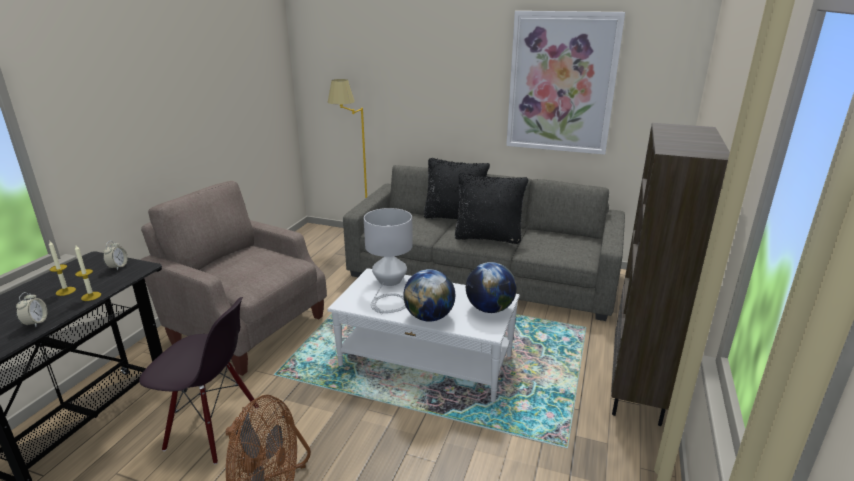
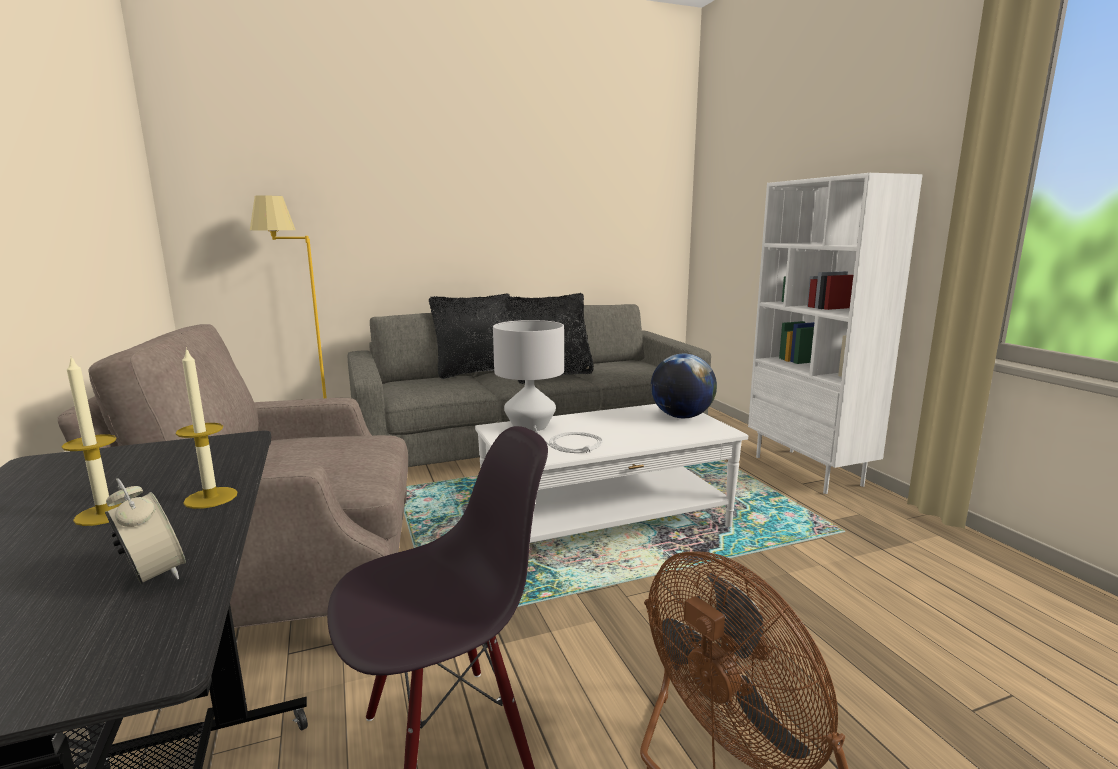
camera: 40 degrees left, 10 degrees down
alarm clock [103,241,128,270] -> none
globe [403,269,455,322] -> none
picture [506,11,625,155] -> none
brown bookcase [611,123,730,426] -> white bookcase [748,173,923,494]

